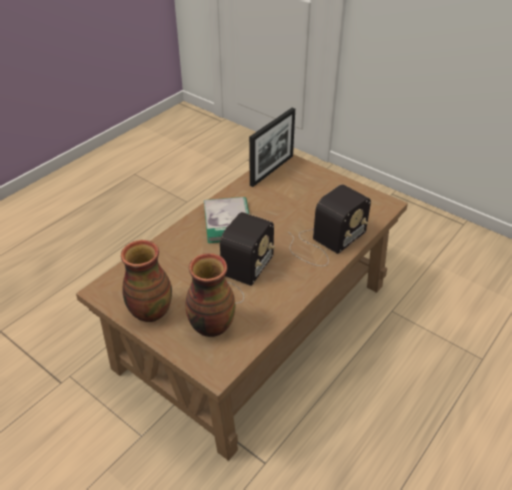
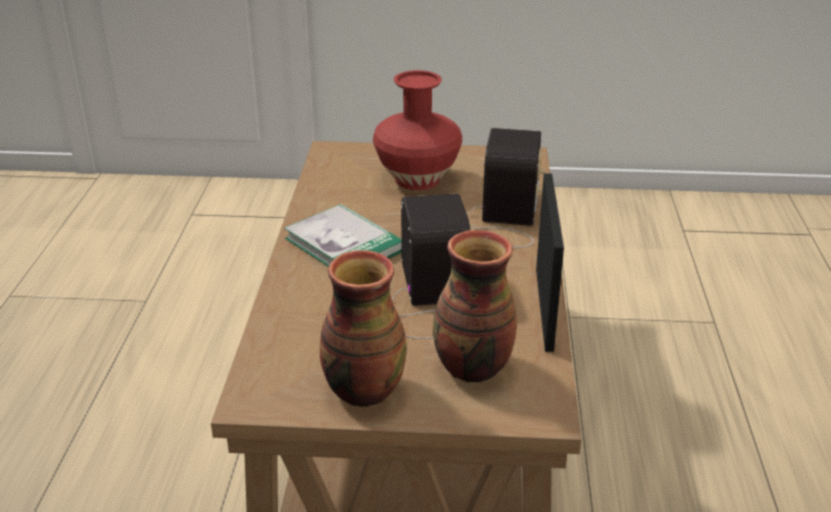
camera: 35 degrees left, 10 degrees down
picture frame [249,108,295,187] -> picture frame moved to [536,173,564,352]
none -> red vase [373,70,462,190]

